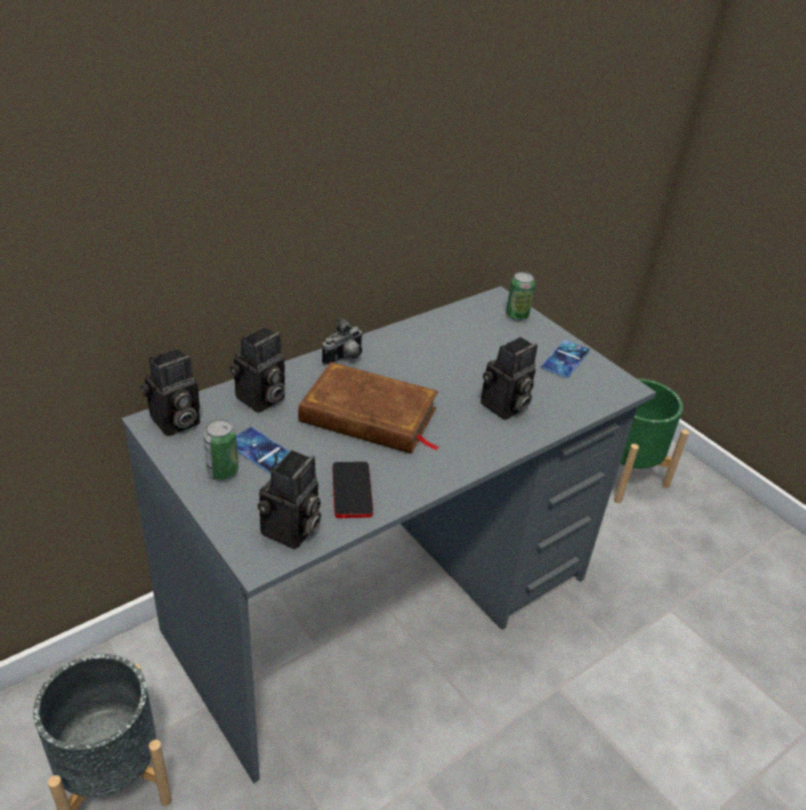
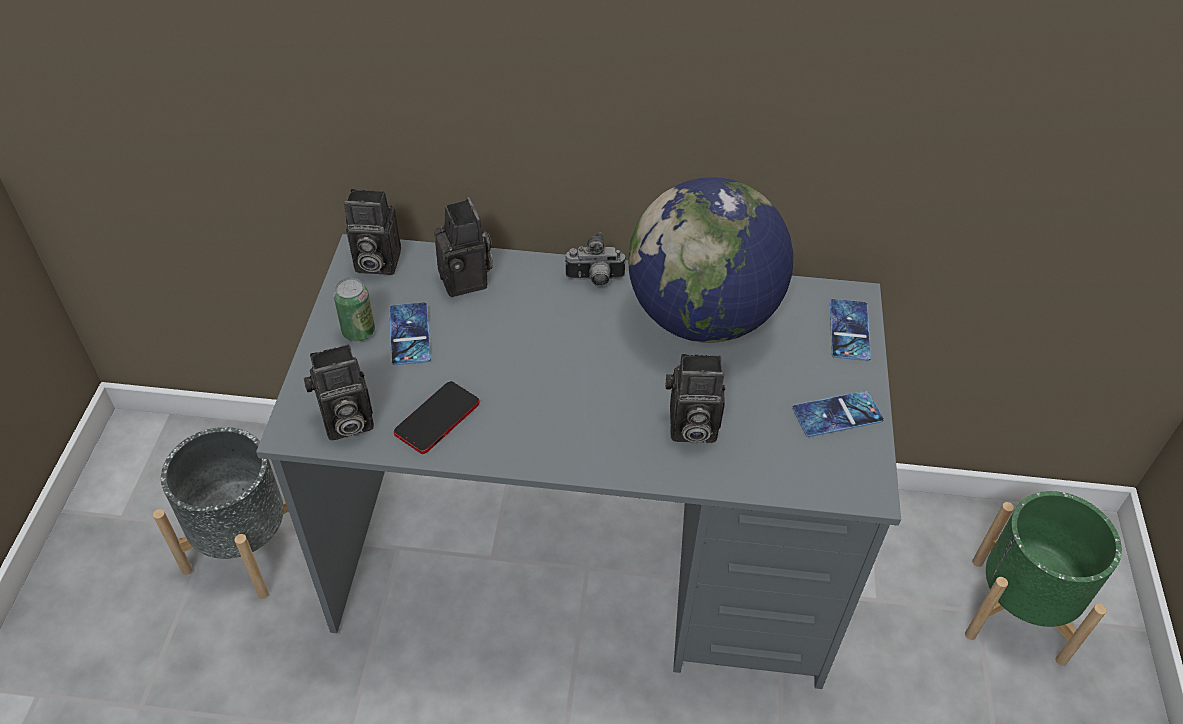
camera: 45 degrees right, 10 degrees up
camera [230,327,285,413] -> camera turned 105 degrees counterclockwise [434,197,493,297]
brown book [298,362,440,454] -> none
can [506,272,535,321] -> phone [830,299,871,361]
none -> globe [628,177,794,343]

